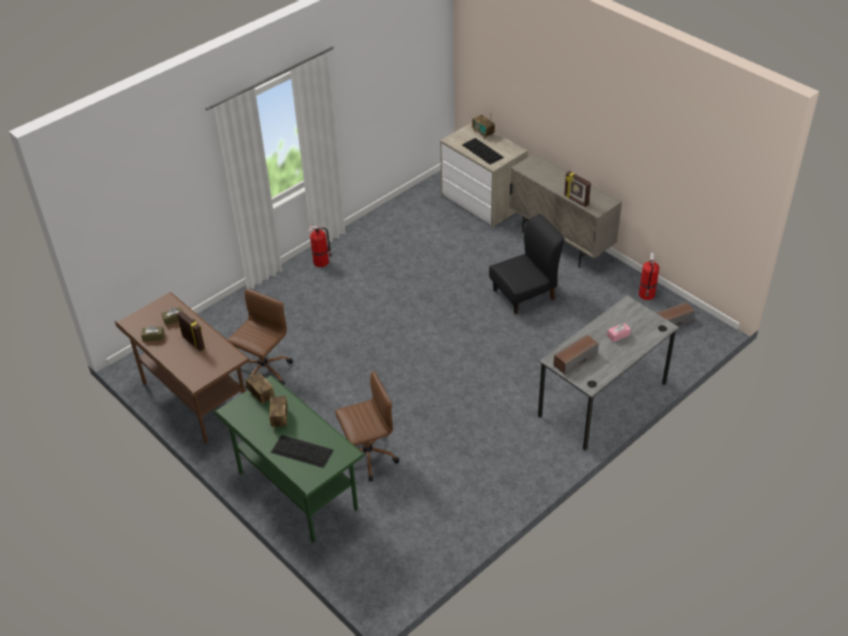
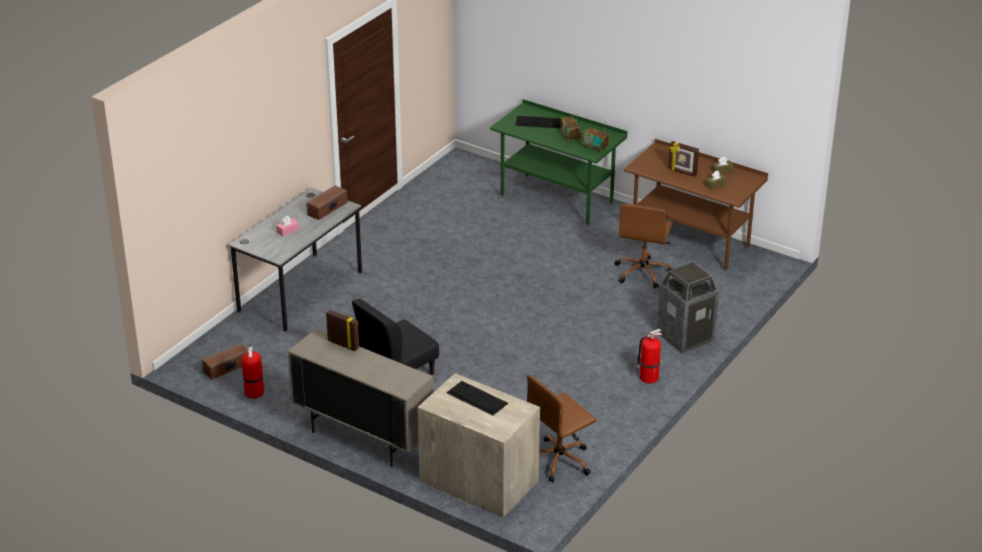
camera: 165 degrees right, 10 degrees down
brown office chair [335,370,399,482] -> brown office chair moved to [527,375,597,482]
radio [472,115,495,139] -> none
none -> trash can [657,262,719,353]

